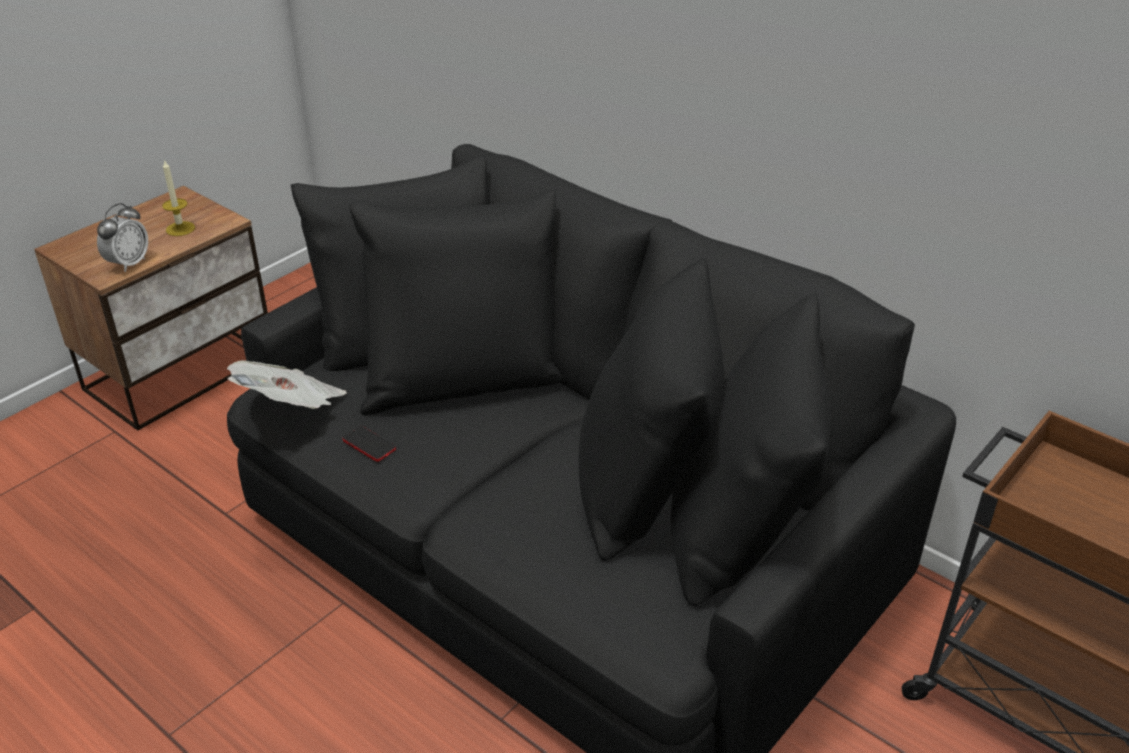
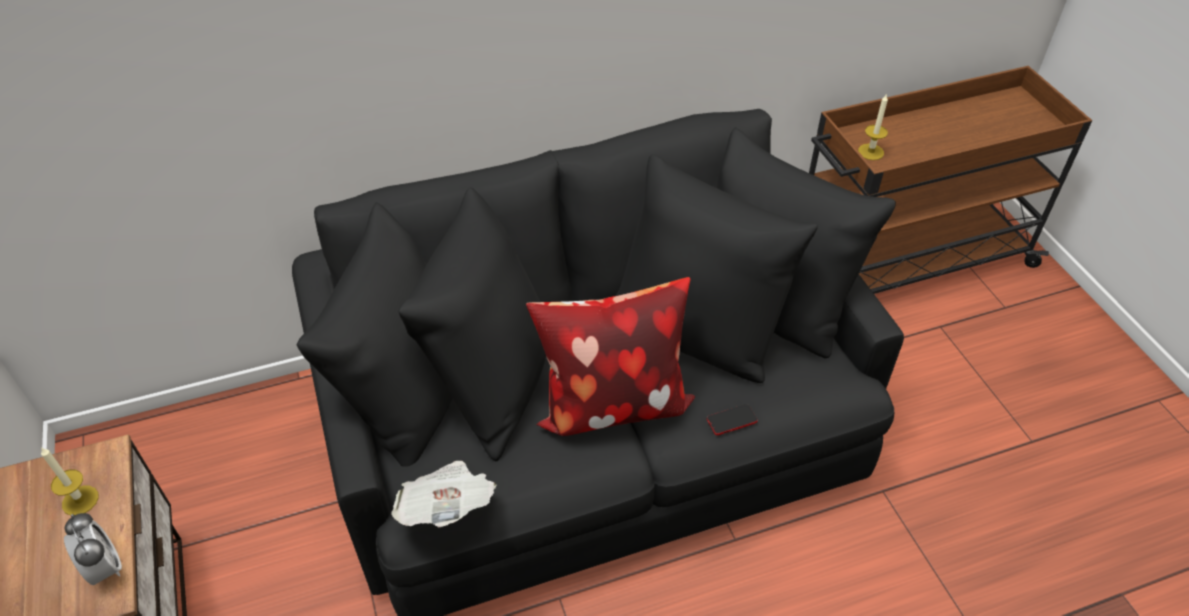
camera: 60 degrees left, 10 degrees up
phone [343,426,396,462] -> phone moved to [707,404,758,435]
none -> pillow [526,277,695,436]
none -> candle [858,93,888,160]

